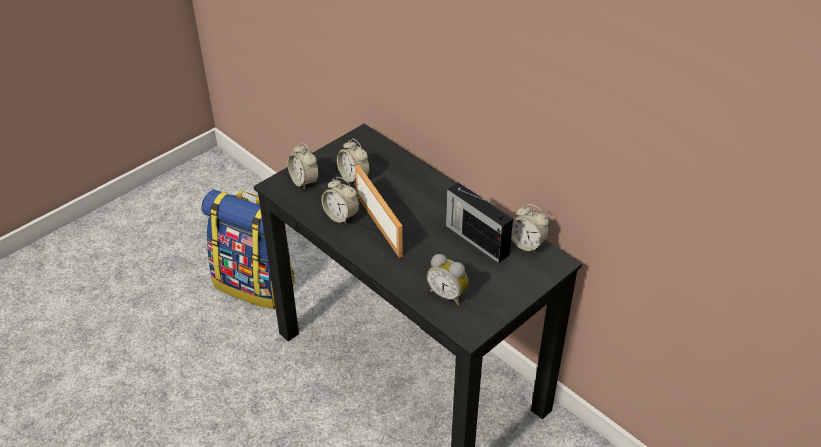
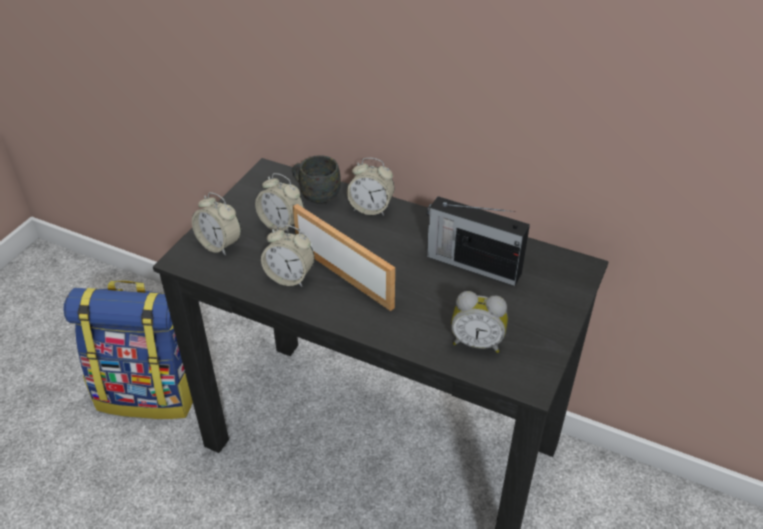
camera: 20 degrees left, 0 degrees up
alarm clock [511,204,550,253] -> alarm clock moved to [347,158,394,216]
none -> grey mug [292,155,341,204]

